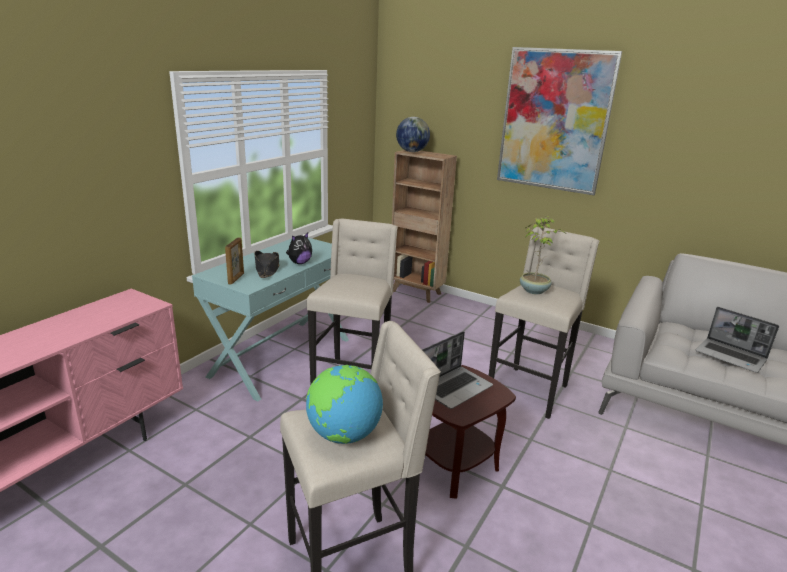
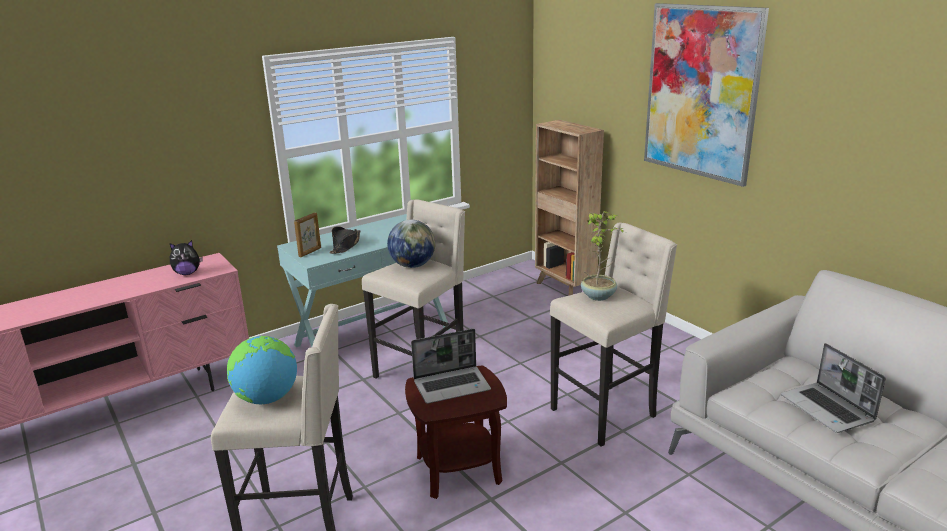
camera: 25 degrees right, 0 degrees up
plush toy [286,233,312,264] -> plush toy moved to [170,240,202,275]
globe [396,117,430,152] -> globe moved to [387,220,435,268]

